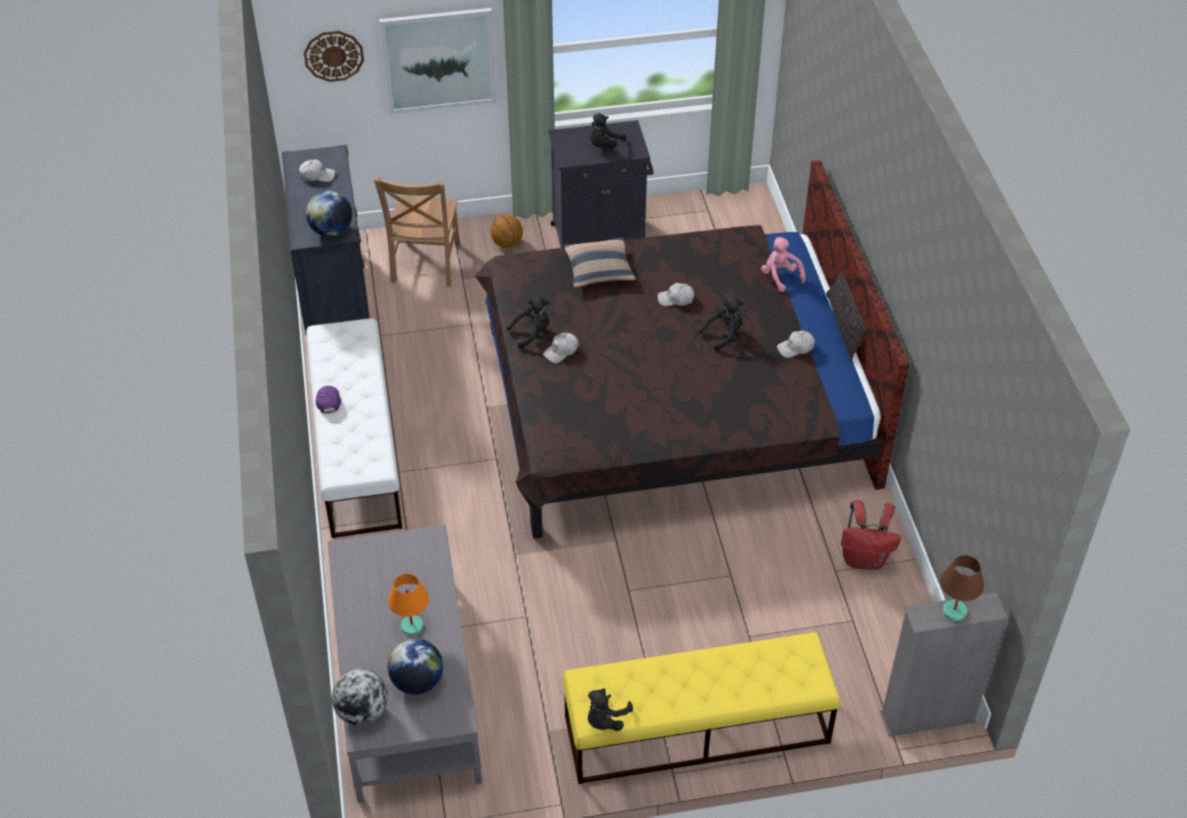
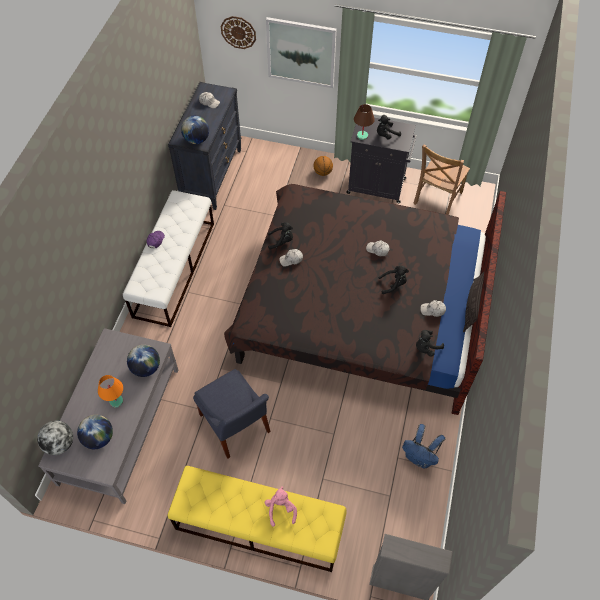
camera: 25 degrees right, 10 degrees up
brown chair [374,177,460,287] -> brown chair moved to [413,144,470,215]
pillow [564,237,636,288] -> none
black plush toy [588,688,633,731] -> black plush toy moved to [416,330,444,357]
pink plush toy [761,237,806,292] -> pink plush toy moved to [265,487,297,527]
red backpack [841,500,901,570] -> blue backpack [402,424,445,468]
brown table lamp [940,555,984,621] -> brown table lamp moved to [354,104,375,140]
none -> globe [127,345,160,377]
none -> blue chair [193,369,271,459]

